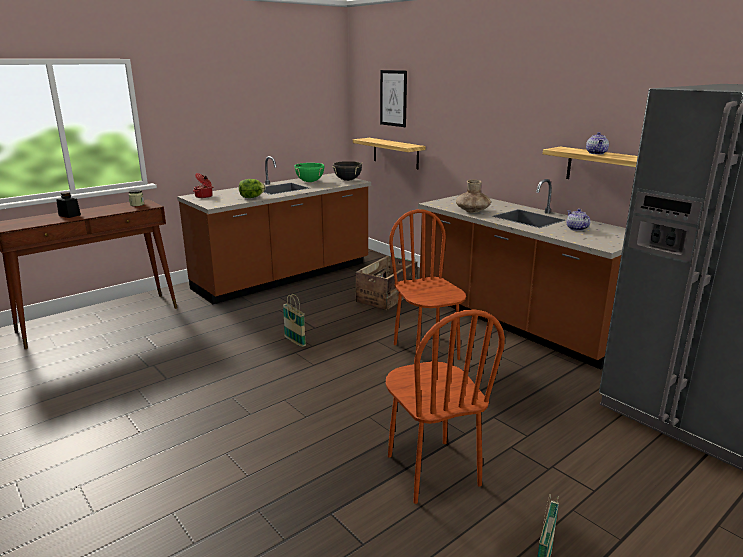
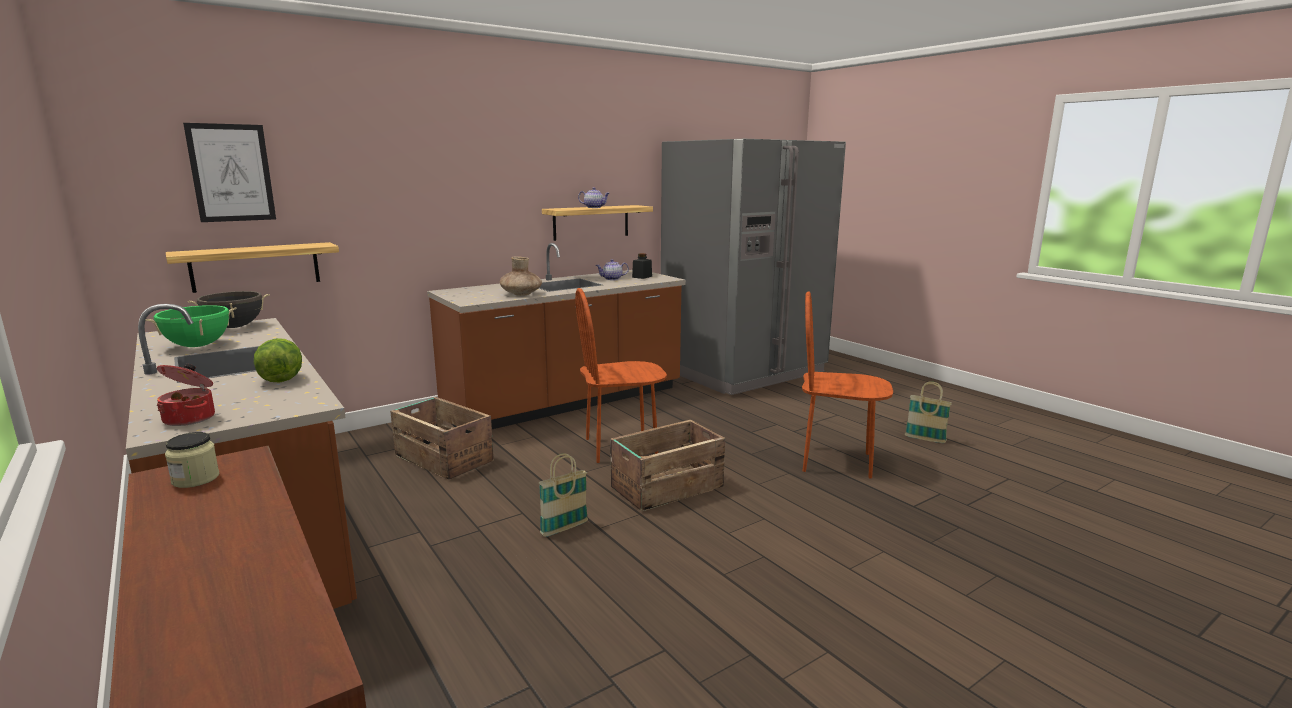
camera: 85 degrees left, 5 degrees down
black jar [56,192,81,218] -> black jar moved to [632,253,652,279]
brown chair [386,309,505,504] -> brown chair turned 150 degrees counterclockwise [802,291,893,479]
none -> crate [610,420,725,512]

